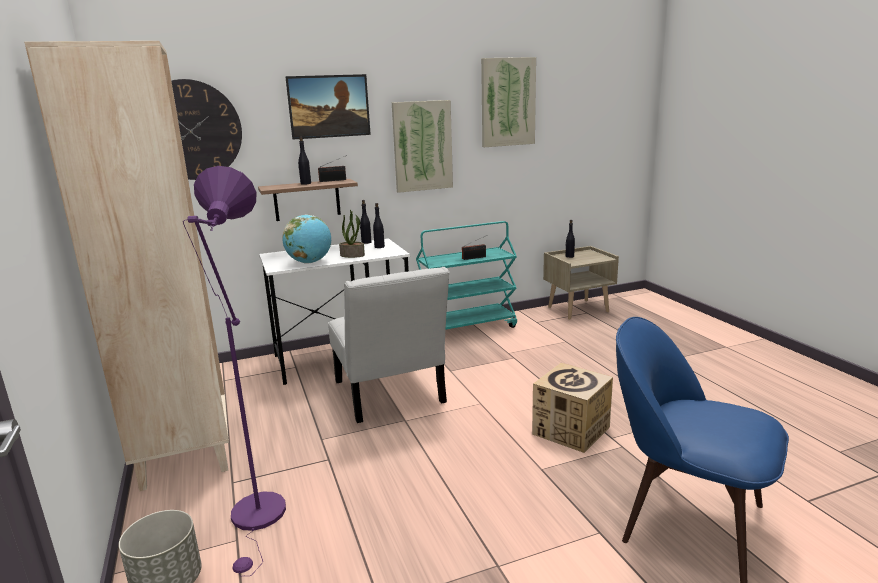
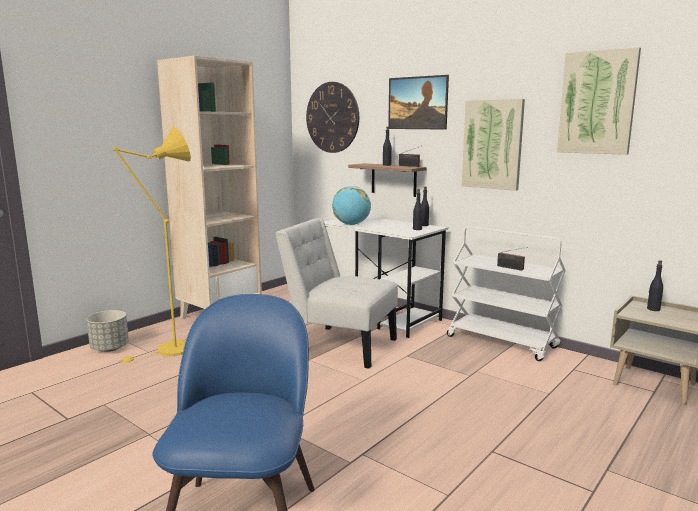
camera: 60 degrees right, 5 degrees down
purple floor lamp [183,166,286,576] -> yellow floor lamp [113,127,191,365]
white chair [328,267,450,423] -> white chair turned 75 degrees clockwise [275,218,398,369]
potted plant [339,210,365,258] -> none
turquoise cart [416,221,517,329] -> white cart [447,226,566,361]
cardboard box [532,363,613,453] -> none

